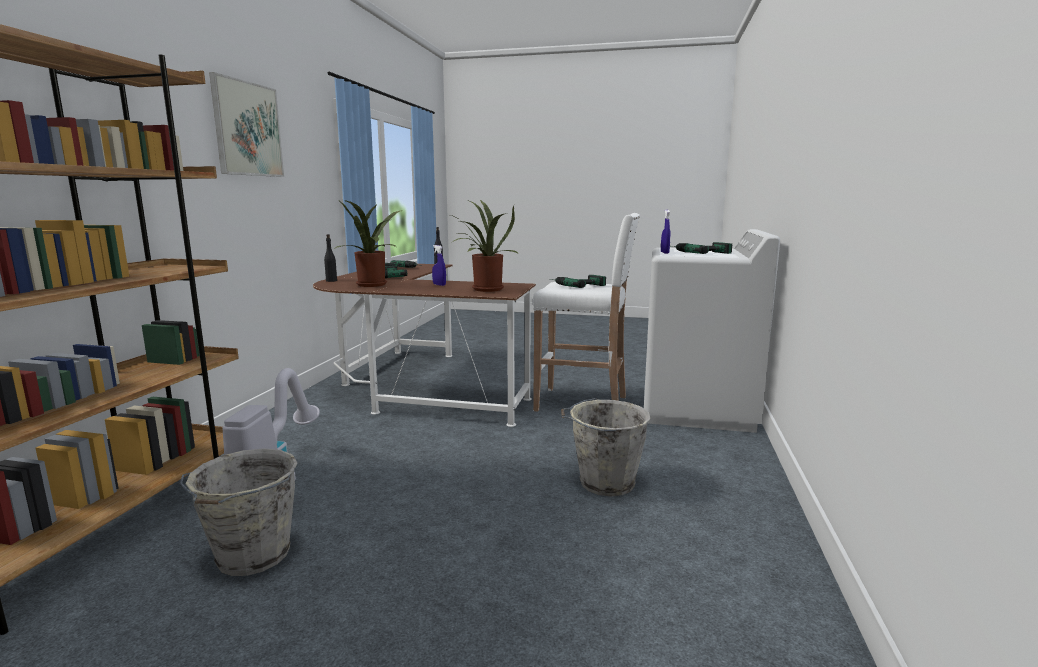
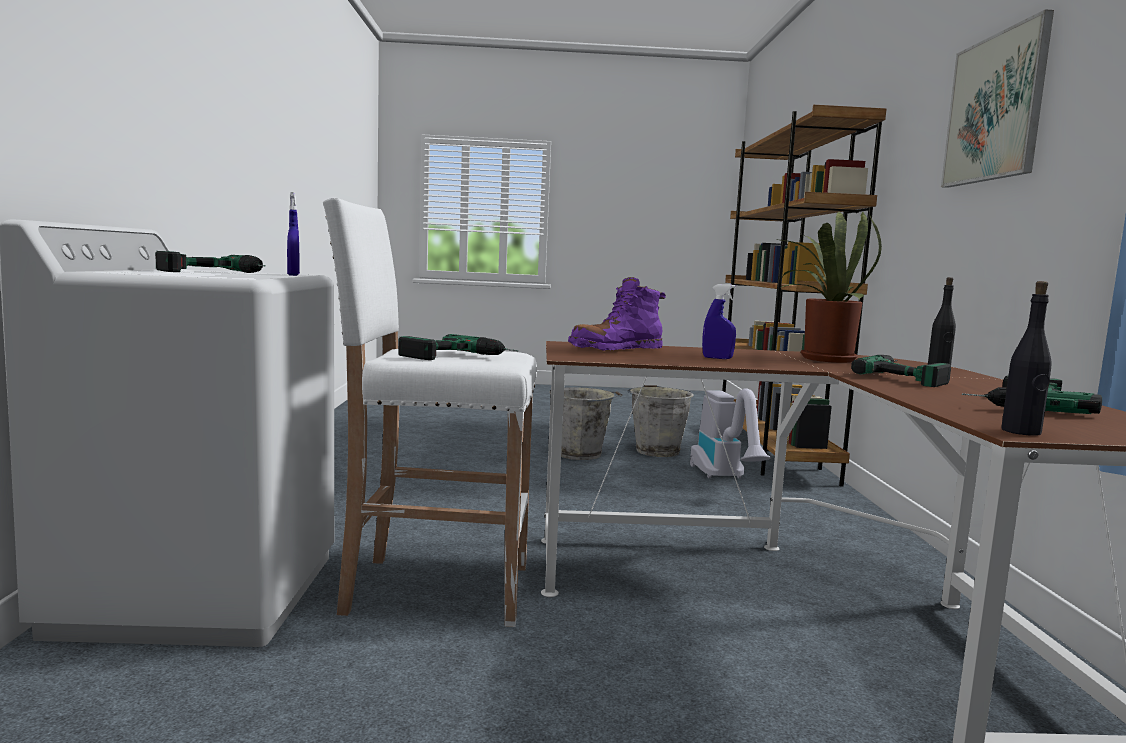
camera: 165 degrees right, 5 degrees down
potted plant [451,199,518,292] -> purple boot [568,277,666,351]
grey bucket [561,398,651,497] -> grey bucket moved to [549,387,622,460]

